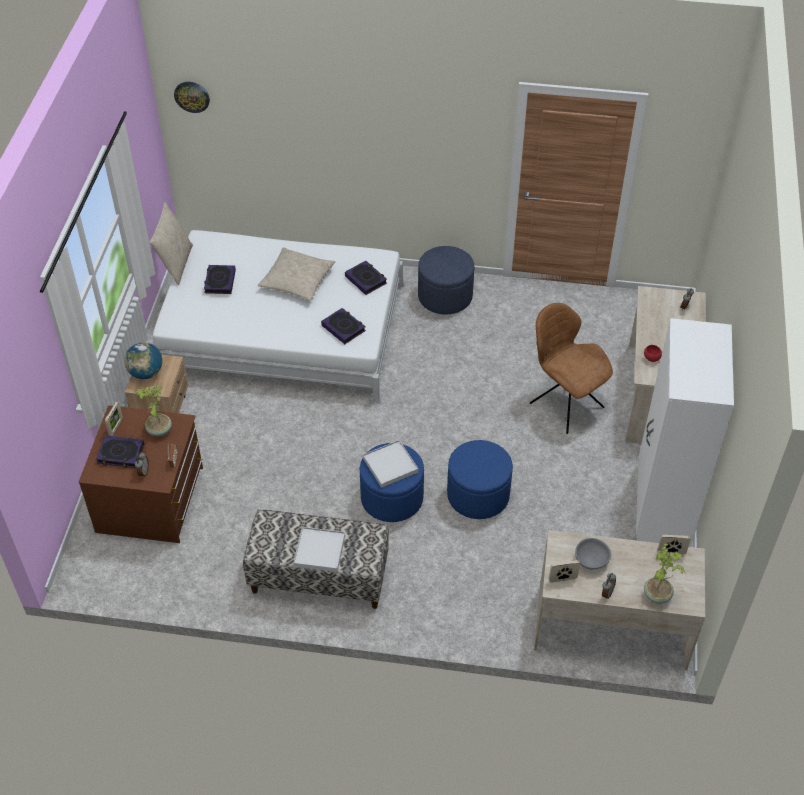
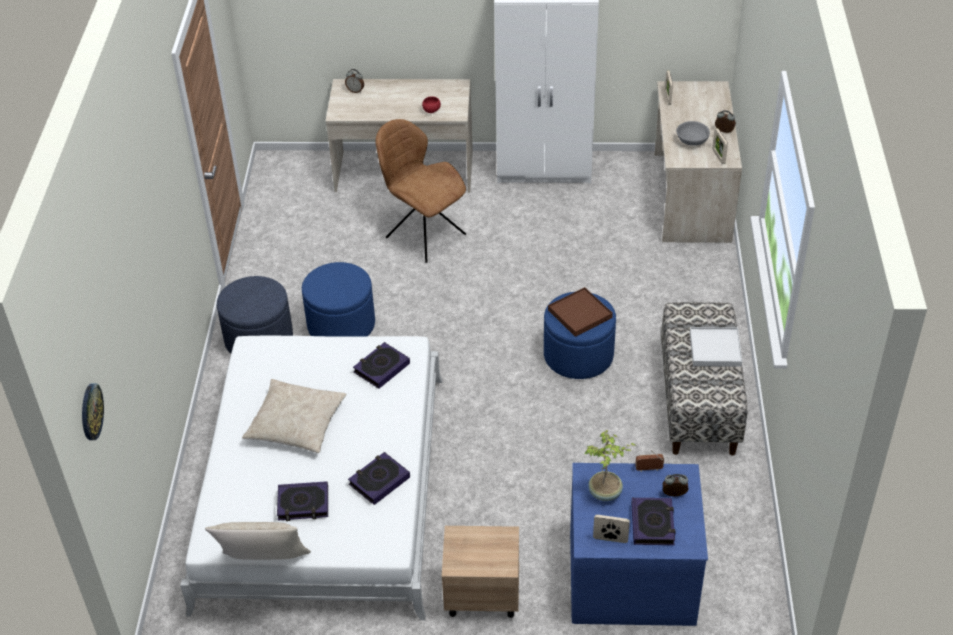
camera: 95 degrees left, 5 degrees down
brown dresser [78,405,203,543] -> blue dresser [570,463,708,626]
globe [125,342,162,379] -> none
book [345,261,387,295] -> book moved to [348,452,410,505]
white tray [363,440,418,488] -> brown tray [548,287,613,337]
blue ottoman [447,440,513,519] -> blue ottoman moved to [302,262,375,337]
brown chair [530,303,613,434] -> brown chair turned 90 degrees clockwise [375,119,466,263]
potted plant [644,543,686,604] -> none

